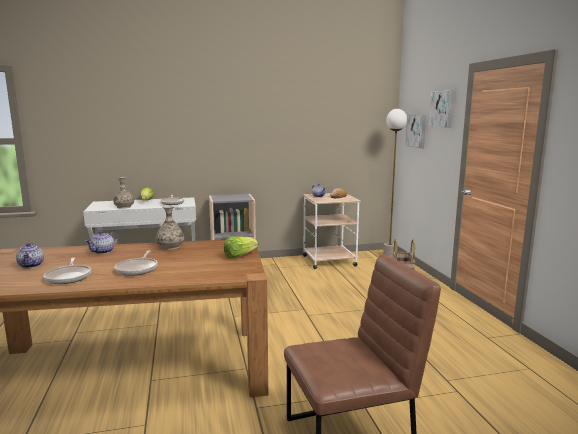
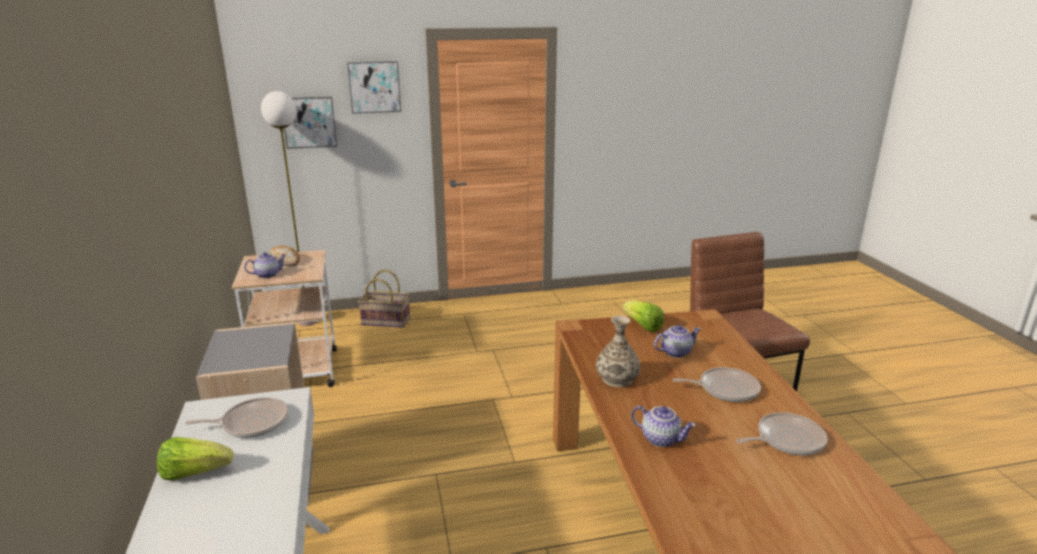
camera: 90 degrees left, 10 degrees up
teapot [16,243,44,268] -> teapot moved to [654,325,701,358]
vase [113,177,134,209] -> none

